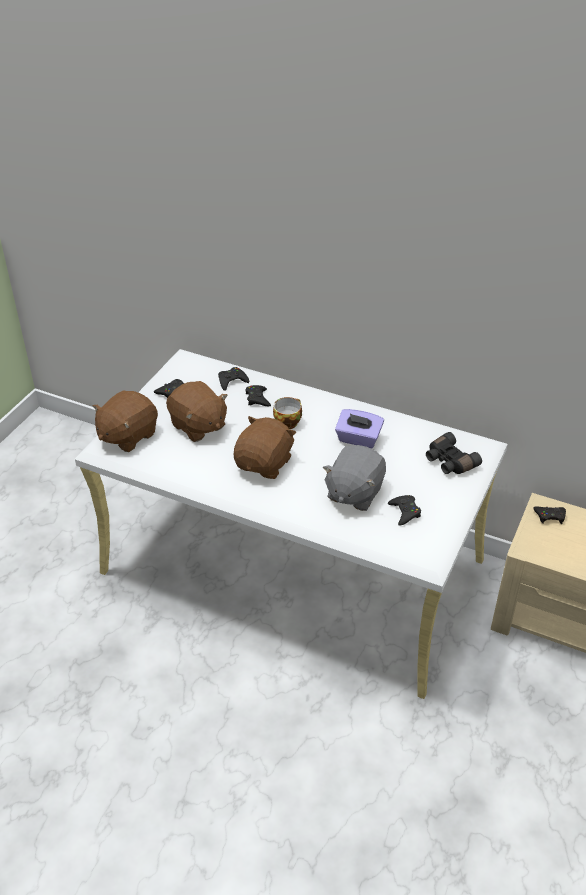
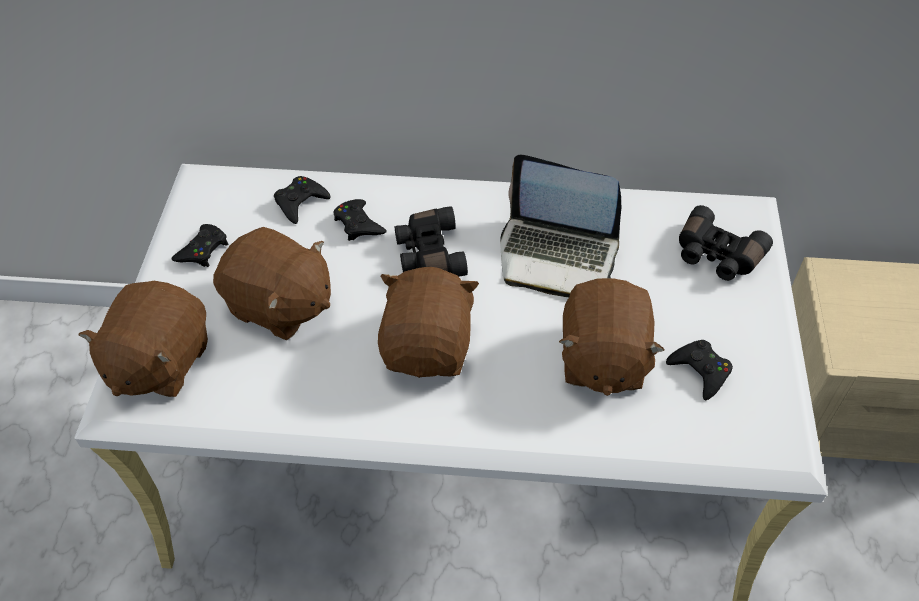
camera: 20 degrees left, 10 degrees up
cup [273,397,302,429] -> black binoculars [395,206,468,276]
grey plush toy [323,445,386,511] -> brown plush toy [559,278,664,396]
purple tissue box [335,409,384,448] -> laptop [500,154,622,297]
black game controller [533,506,566,524] -> none

